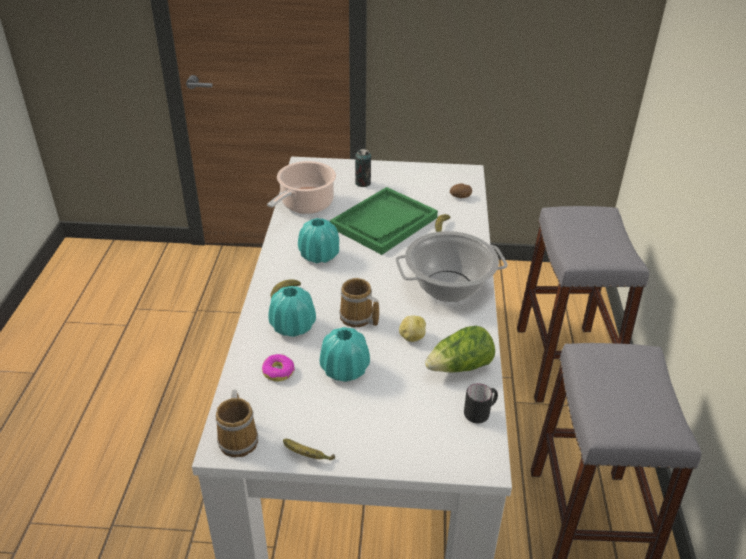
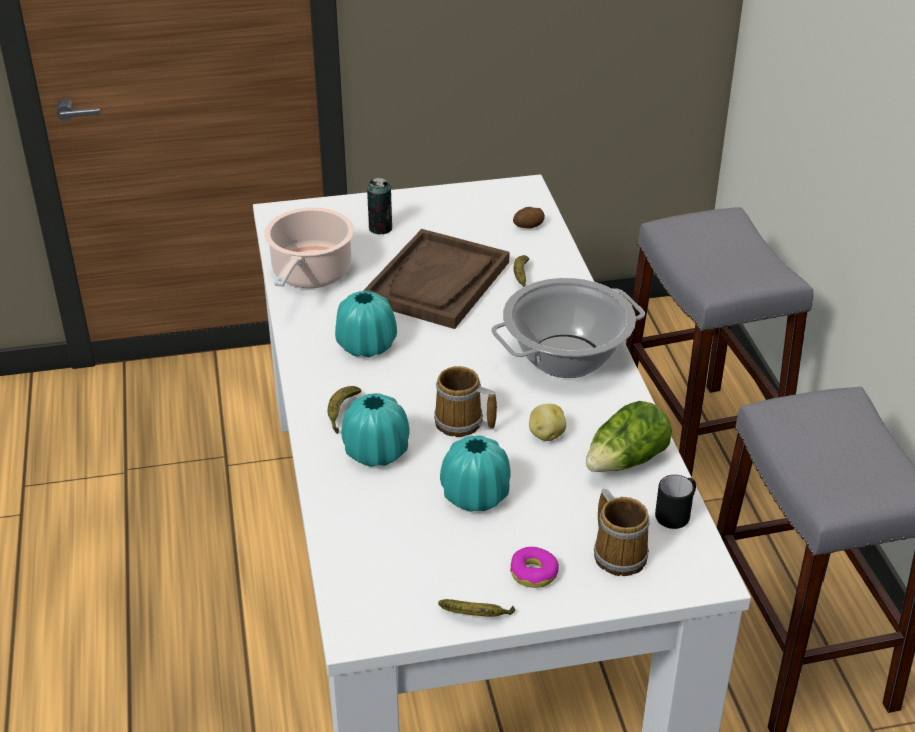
camera: 15 degrees left, 0 degrees up
mug [215,389,258,457] -> mug moved to [594,489,650,576]
donut [262,354,295,381] -> donut moved to [510,547,559,588]
green tray [330,187,438,255] -> brown tray [362,229,510,329]

